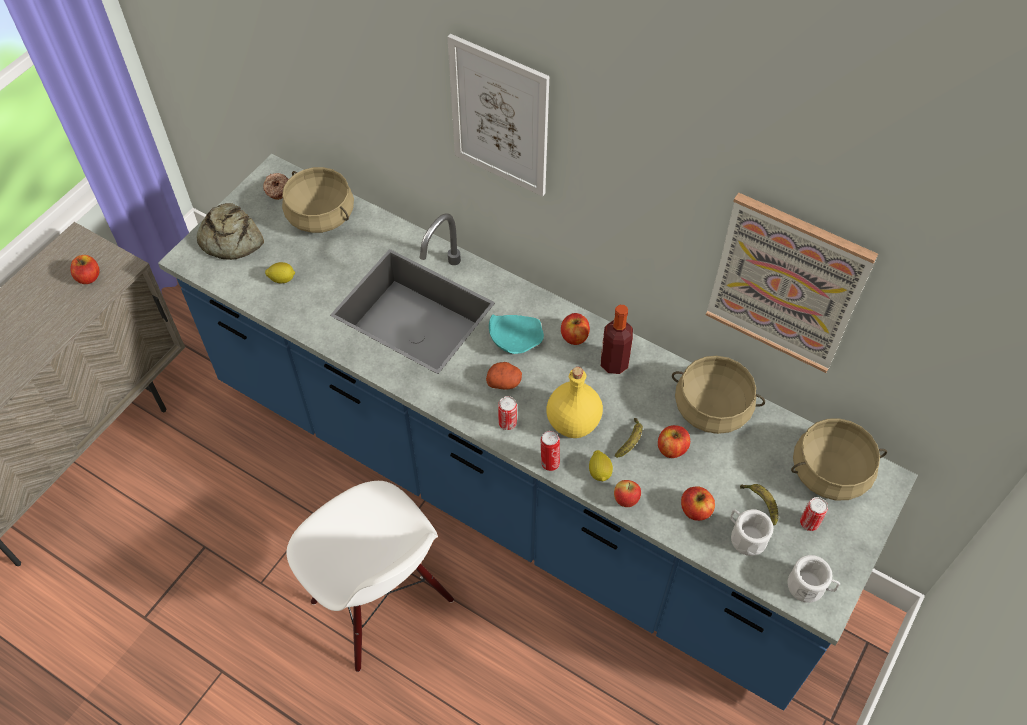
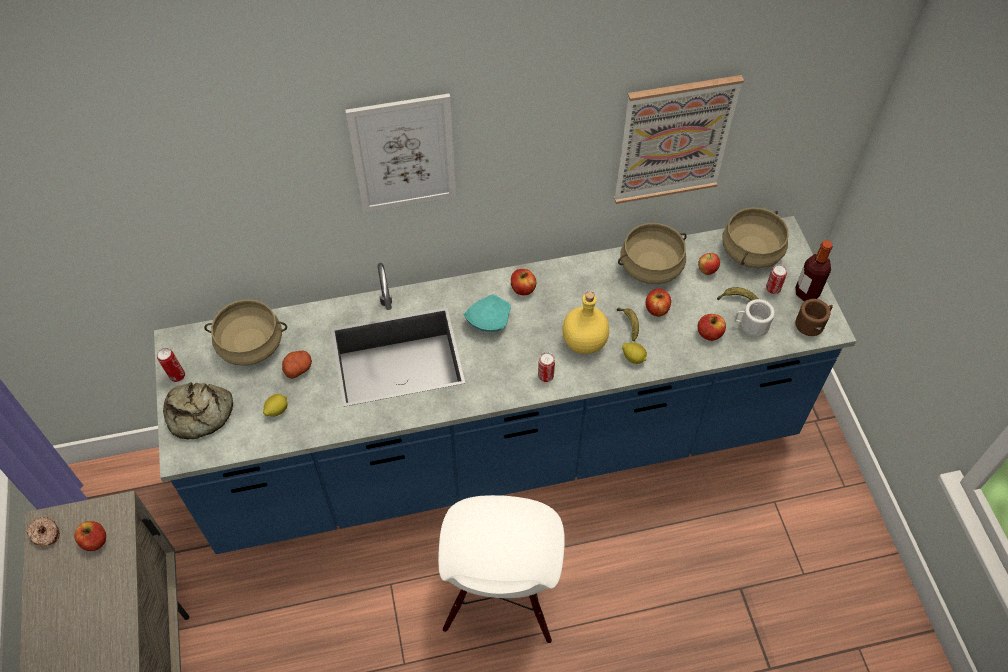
camera: 45 degrees left, 0 degrees up
donut [263,173,288,200] -> donut moved to [27,517,60,547]
white chair [286,481,454,672] -> white chair turned 90 degrees clockwise [438,495,565,643]
potato [486,362,522,390] -> potato moved to [282,351,312,379]
can [541,431,560,471] -> can moved to [157,348,185,382]
bottle [601,305,633,374] -> bottle moved to [795,240,833,301]
apple [614,480,641,507] -> apple moved to [698,253,720,275]
white mug [788,555,840,603] -> brown mug [795,299,833,336]

